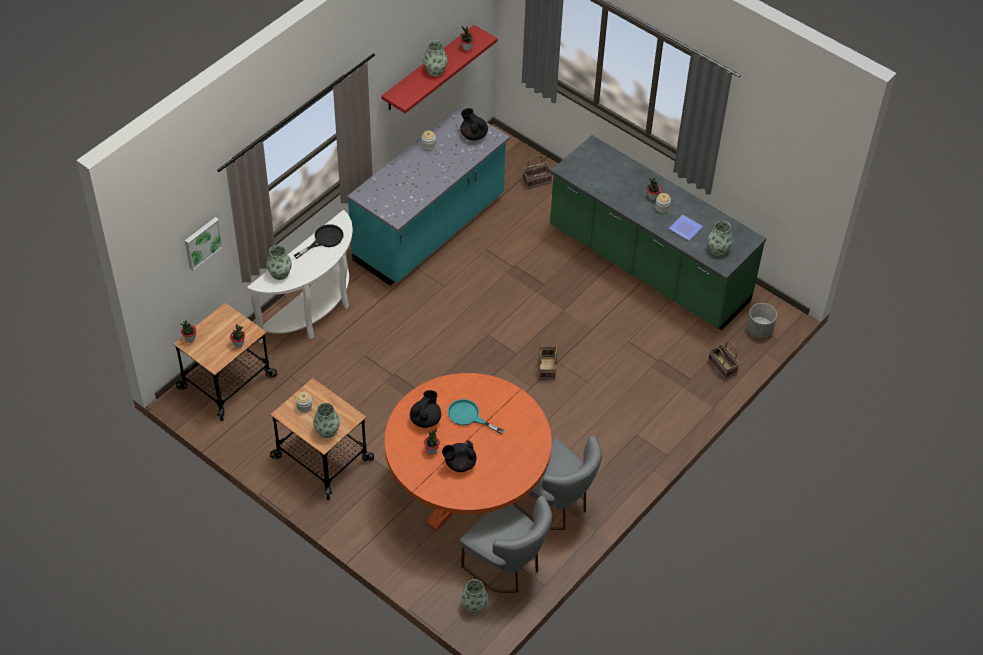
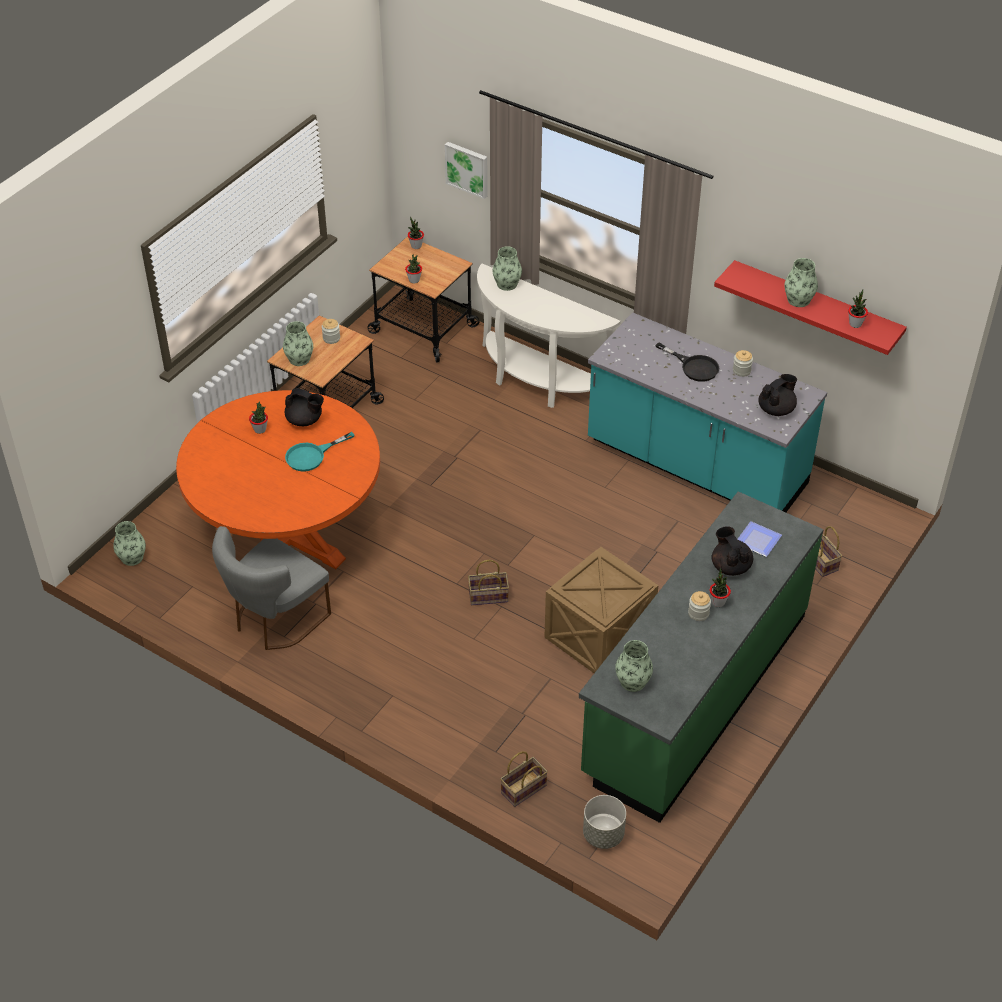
camera: 85 degrees right, 5 degrees down
black frying pan [294,224,344,258] -> black frying pan moved to [655,343,720,382]
black teapot [442,440,476,472] -> black teapot moved to [712,526,753,576]
turquoise frying pan [448,399,505,435] -> turquoise frying pan turned 150 degrees counterclockwise [285,432,355,472]
grey chair [460,496,552,593] -> none
plate [669,215,703,240] -> plate moved to [738,521,782,557]
none -> crate [544,547,658,673]

